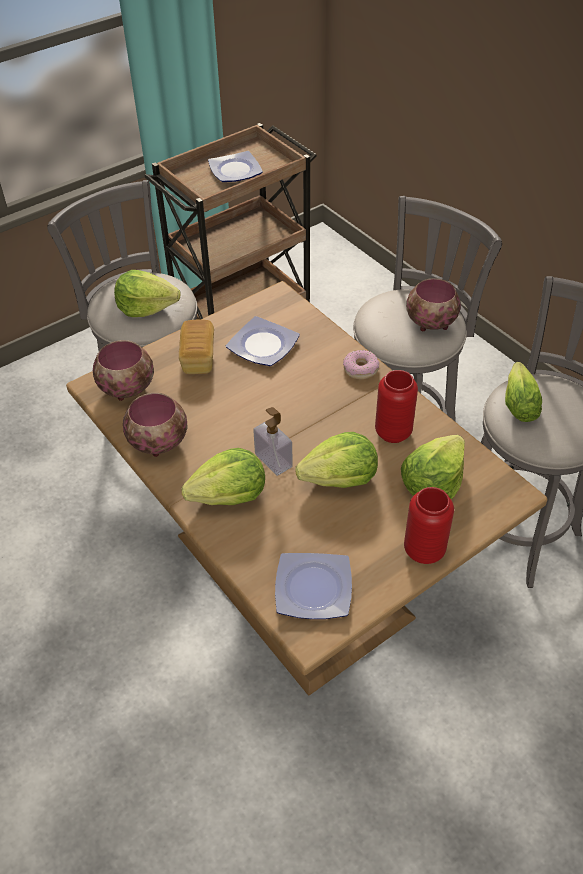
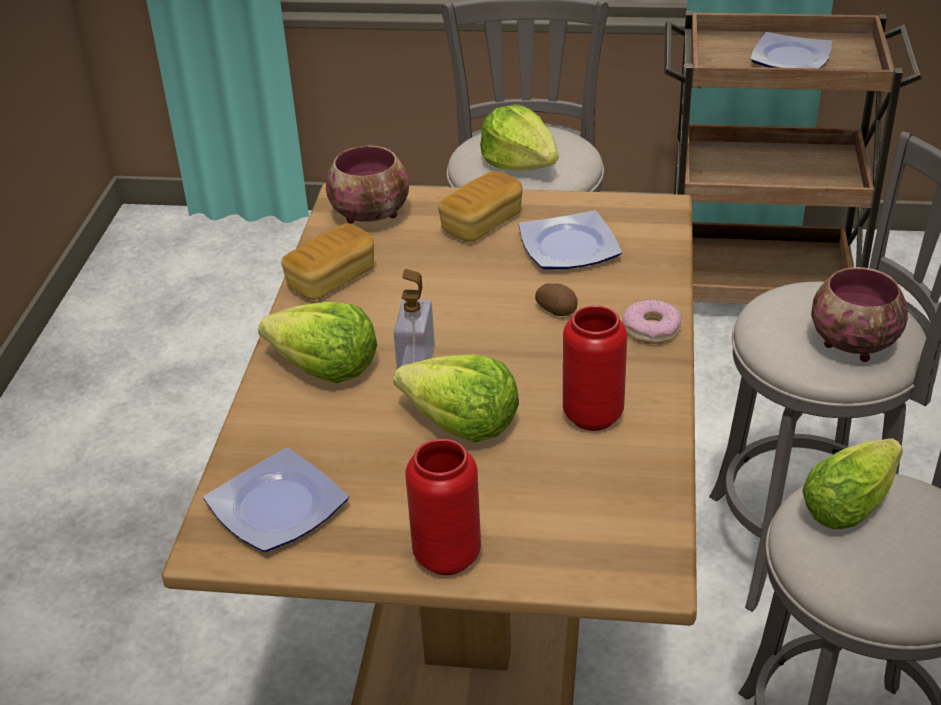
camera: 45 degrees right, 10 degrees down
bowl [123,393,188,457] -> bread [281,223,374,300]
lettuce [401,435,465,499] -> none
none -> potato [535,283,578,316]

